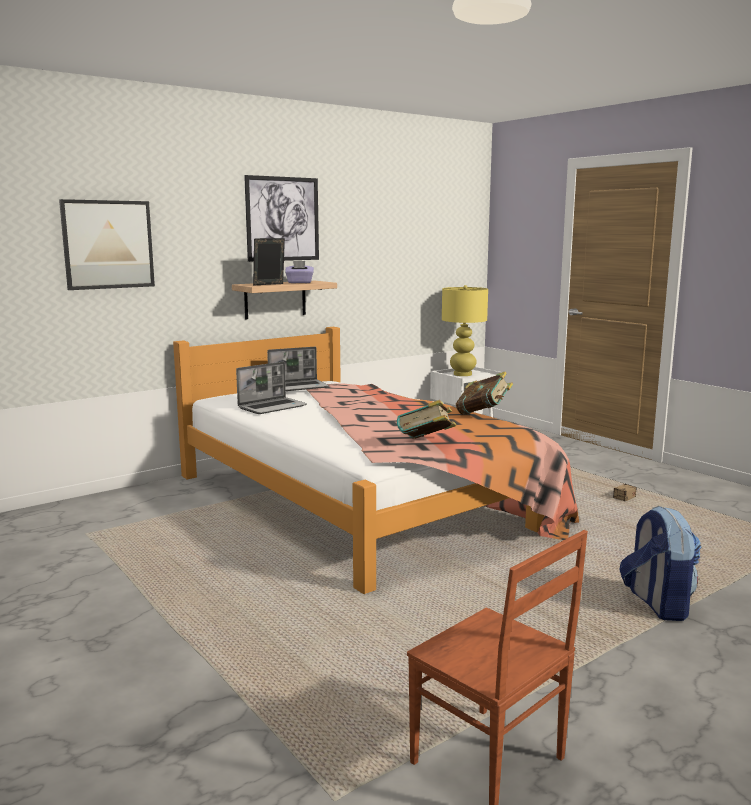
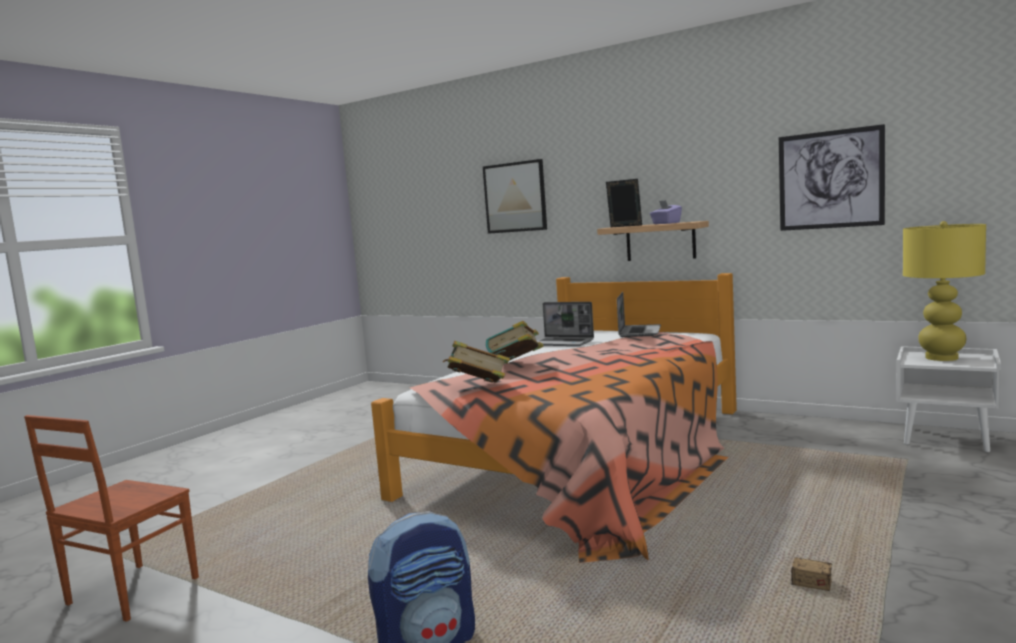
camera: 70 degrees right, 5 degrees down
picture [244,175,319,262] -> picture moved to [779,124,885,231]
laptop [267,347,329,391] -> laptop turned 120 degrees counterclockwise [617,292,661,337]
book [456,371,513,415] -> book moved to [486,321,544,361]

